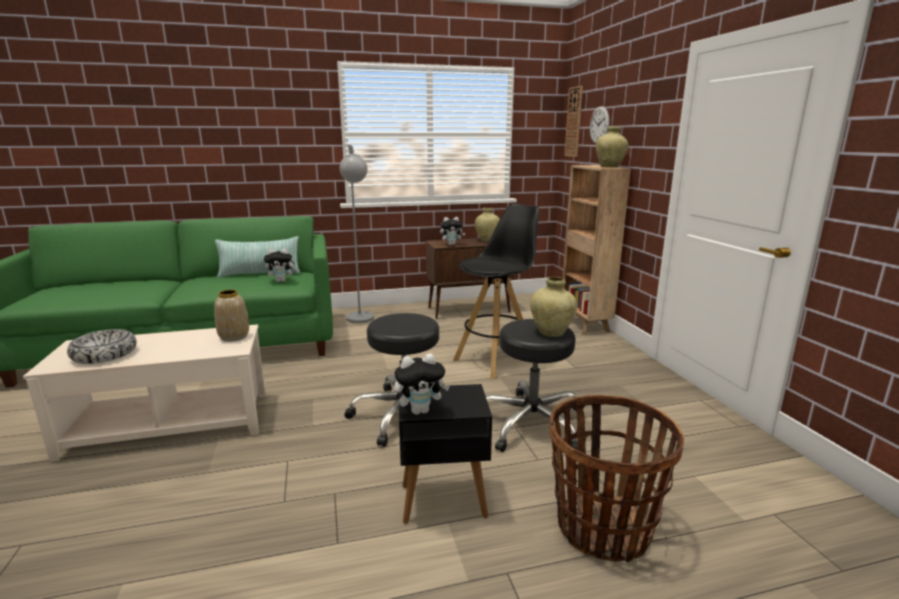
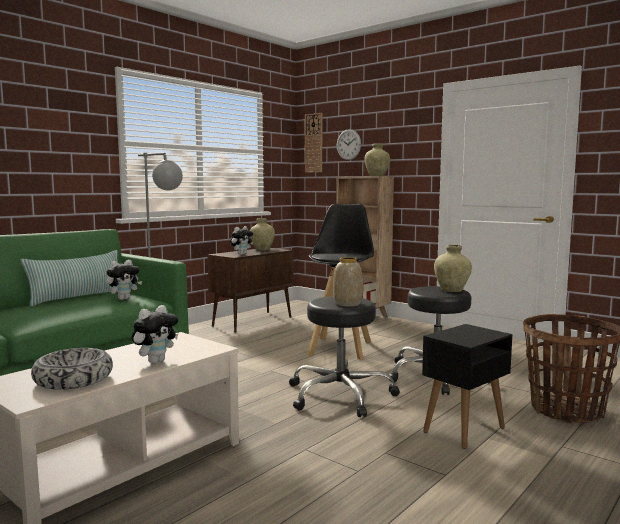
camera: 35 degrees left, 10 degrees down
vase [214,289,249,342] -> vase moved to [333,257,363,307]
plush toy [394,353,450,415] -> plush toy moved to [132,305,178,364]

